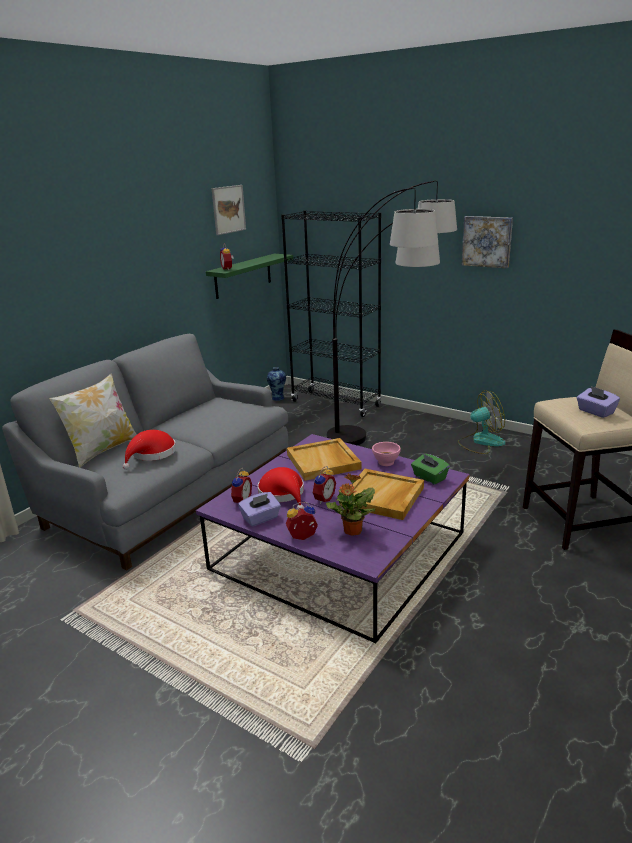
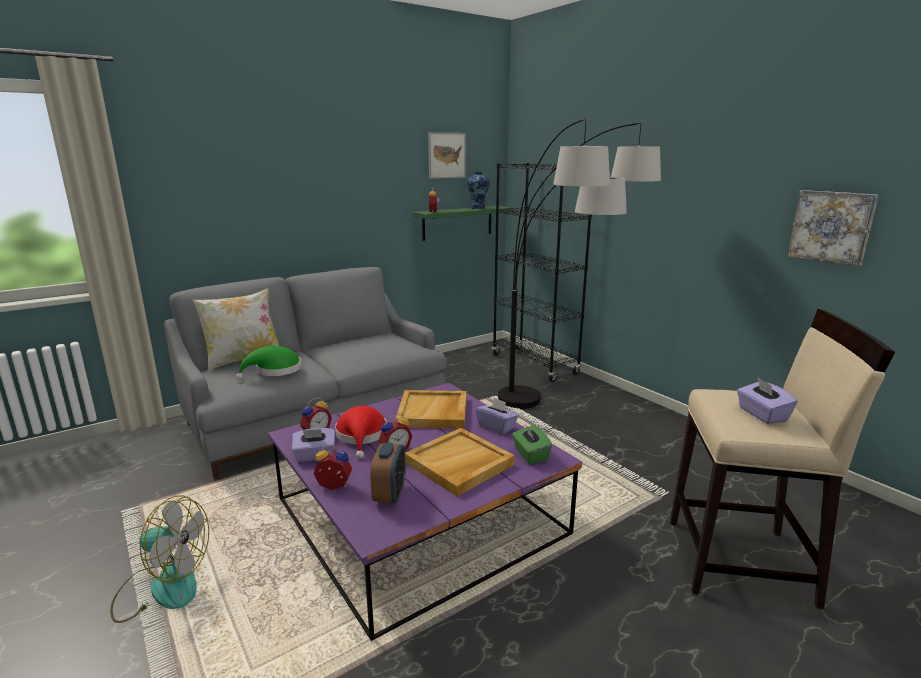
camera: 20 degrees right, 5 degrees down
red hat [123,430,176,470] -> green hat [236,346,301,380]
vase [267,367,286,401] -> vase moved to [467,172,490,209]
potted plant [326,474,375,536] -> alarm clock [370,443,406,504]
pink bowl [372,442,401,466] -> purple tissue box [476,398,518,435]
fan [458,390,506,454] -> fan moved to [110,495,209,623]
picture [462,216,513,269] -> picture moved to [787,190,879,266]

